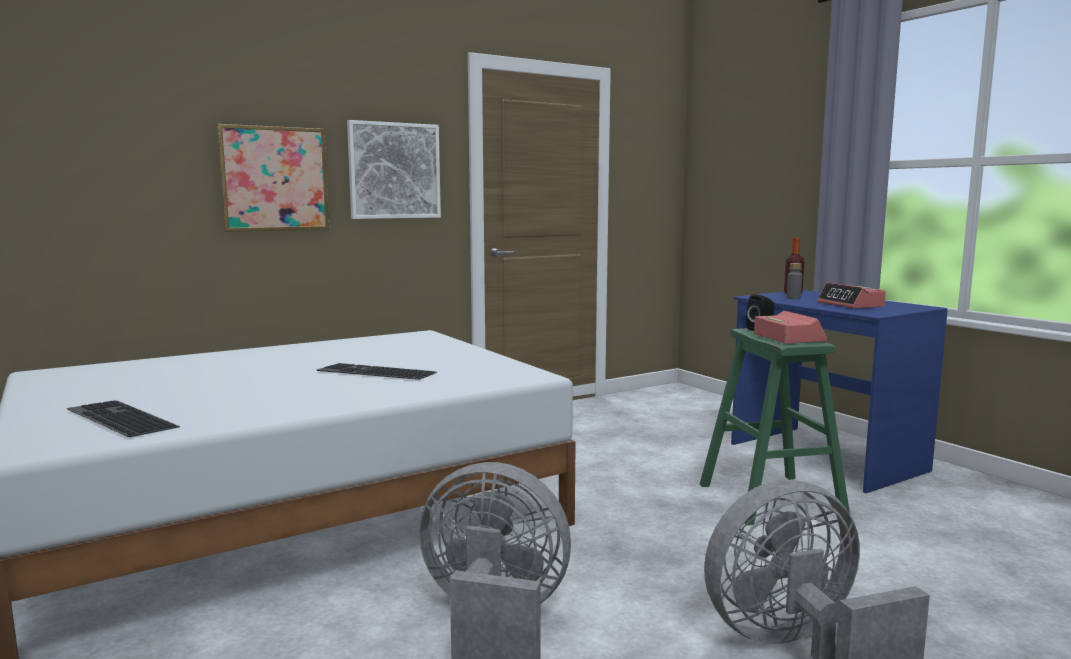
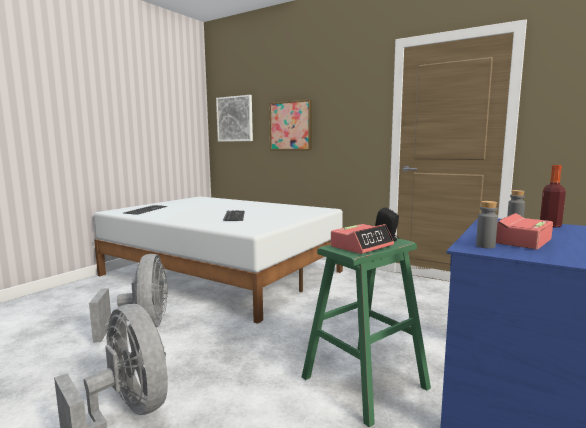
camera: 65 degrees right, 0 degrees up
picture [347,120,441,219] -> picture moved to [216,95,253,142]
none -> grey bottle [476,201,498,248]

